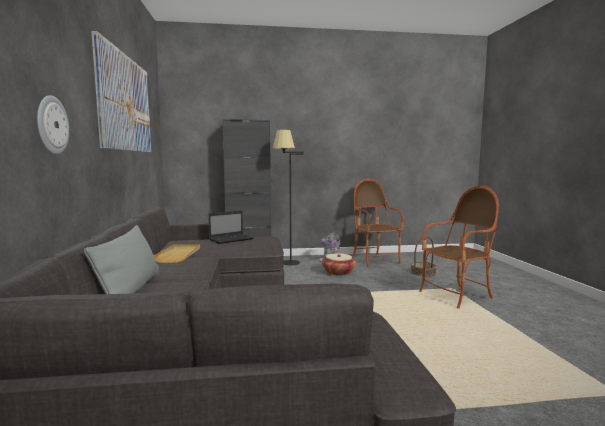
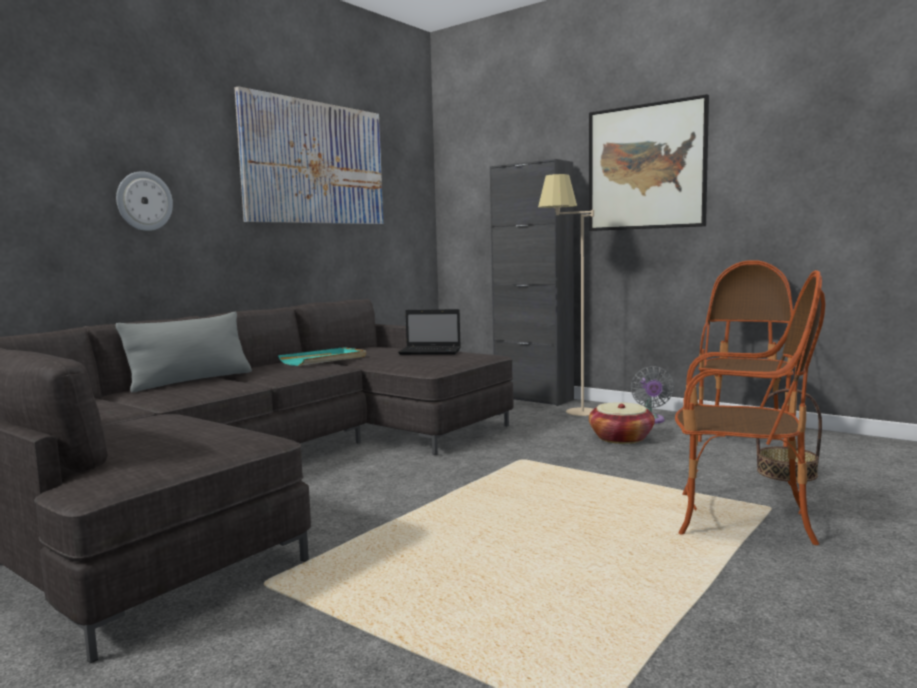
camera: 45 degrees right, 0 degrees up
beige tray [154,244,200,263] -> turquoise tray [278,347,366,366]
black floor lamp [273,130,304,265] -> beige floor lamp [538,174,594,416]
none -> picture [589,94,709,231]

